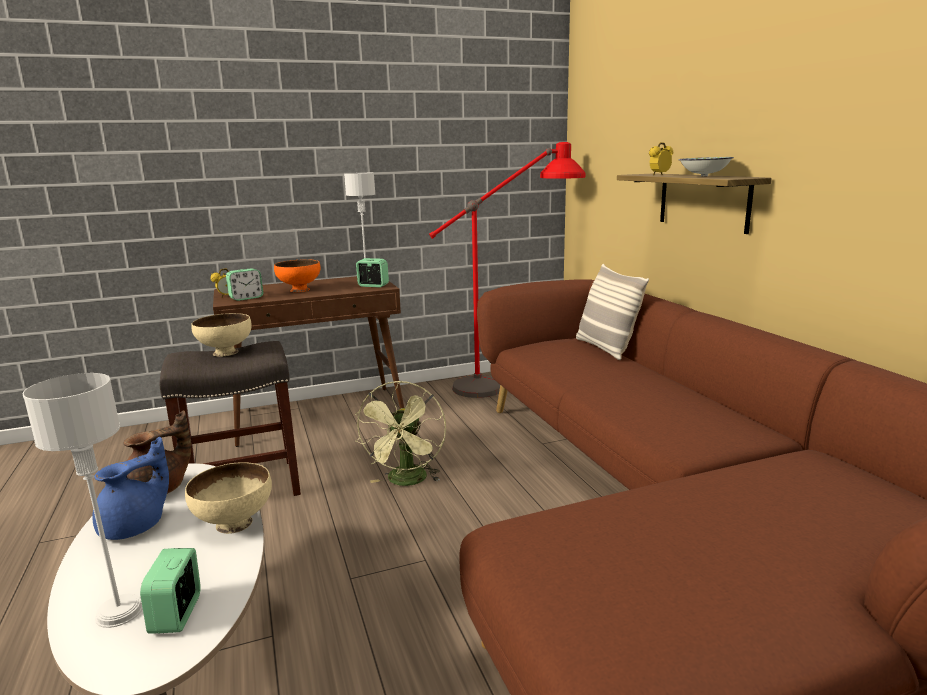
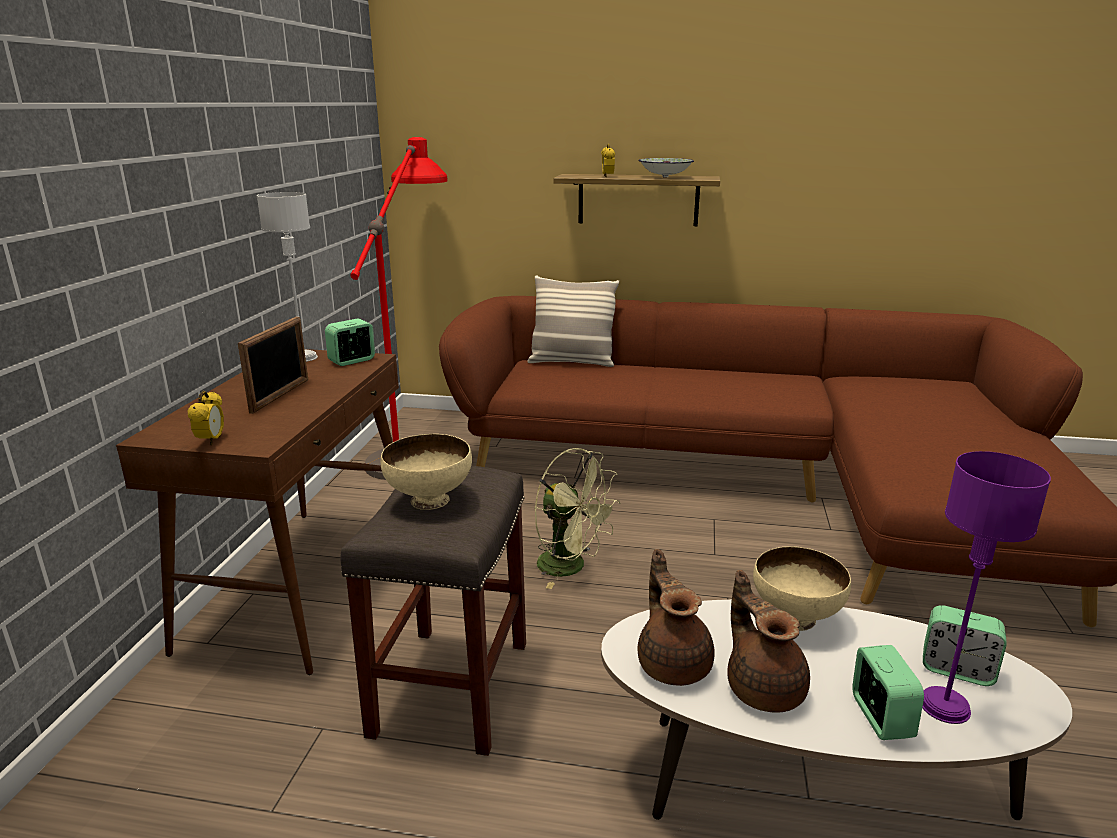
camera: 60 degrees left, 5 degrees up
grey table lamp [22,373,143,628] -> purple table lamp [922,451,1051,724]
blue teapot [92,437,169,540] -> brown teapot [727,570,810,712]
alarm clock [226,268,263,301] -> alarm clock moved to [852,645,924,740]
orange bowl [274,259,321,292] -> picture frame [238,316,308,414]

